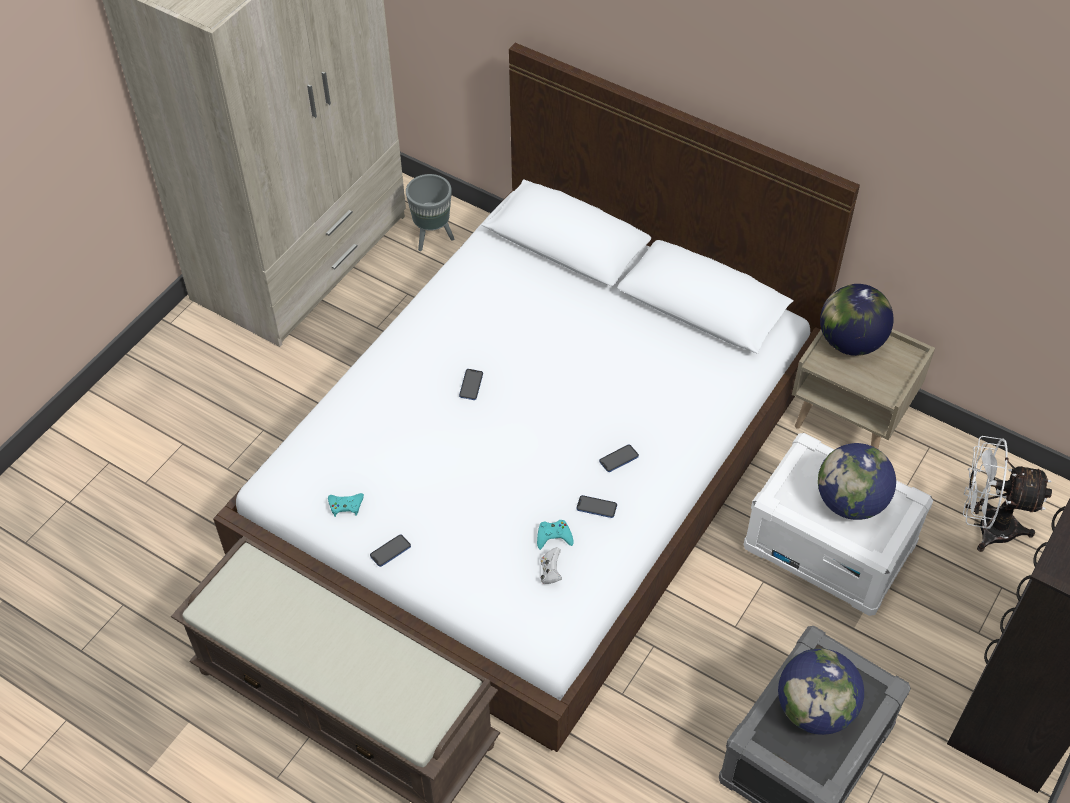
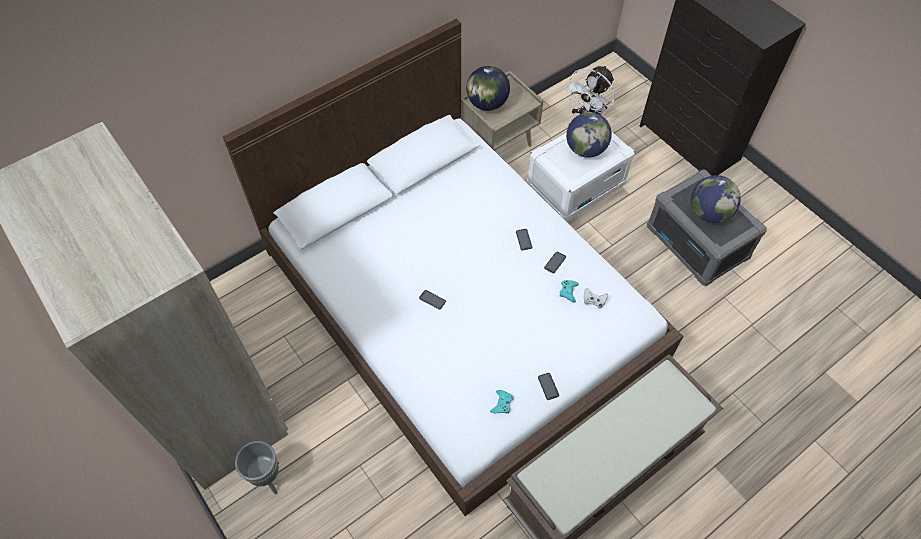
camera: 70 degrees left, 5 degrees up
grey planter [406,174,454,251] -> grey planter moved to [235,441,279,494]

